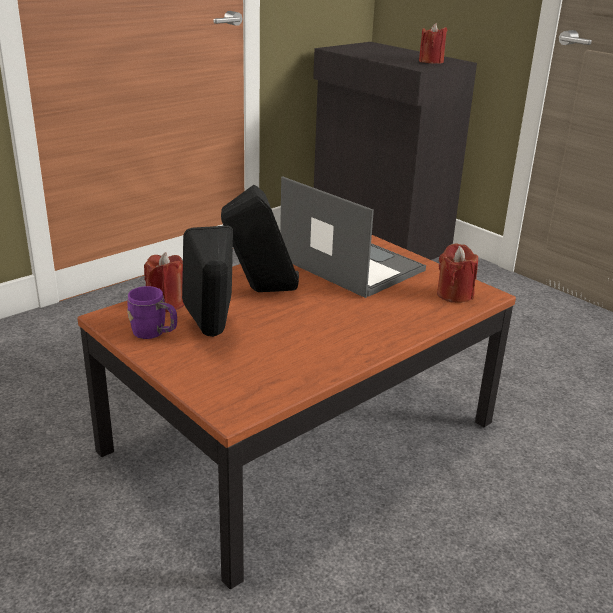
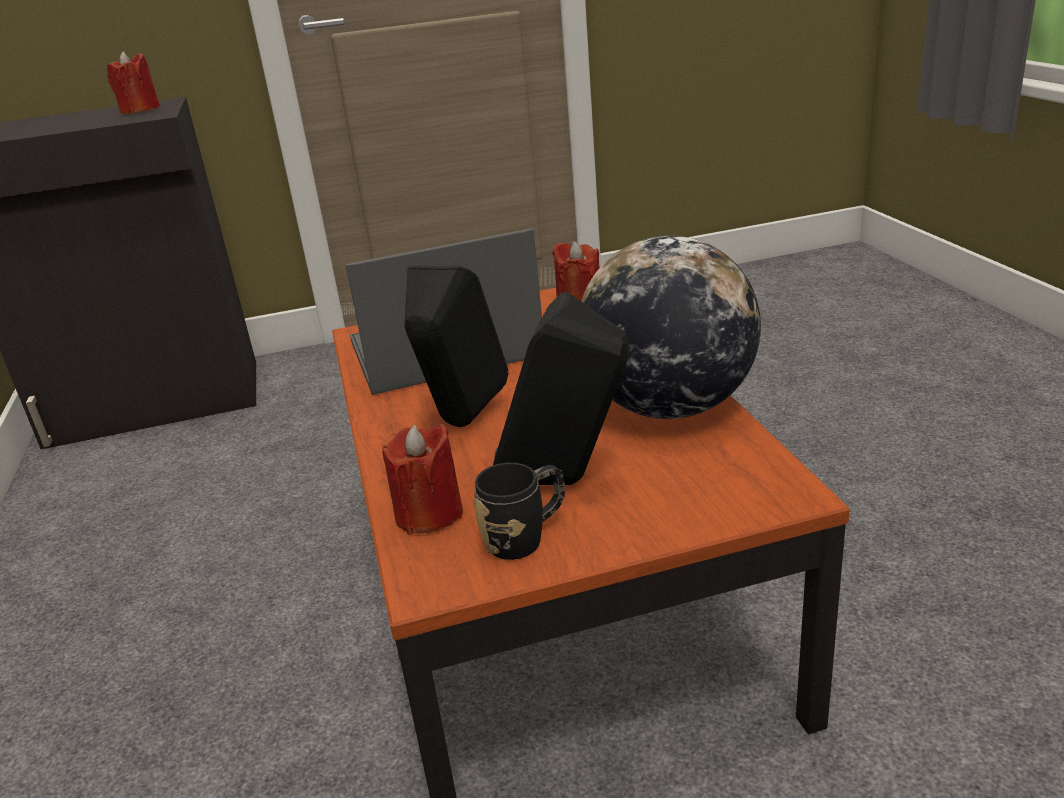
camera: 60 degrees left, 0 degrees up
purple mug [127,286,177,339] -> black mug [474,463,565,560]
none -> globe [581,236,761,419]

